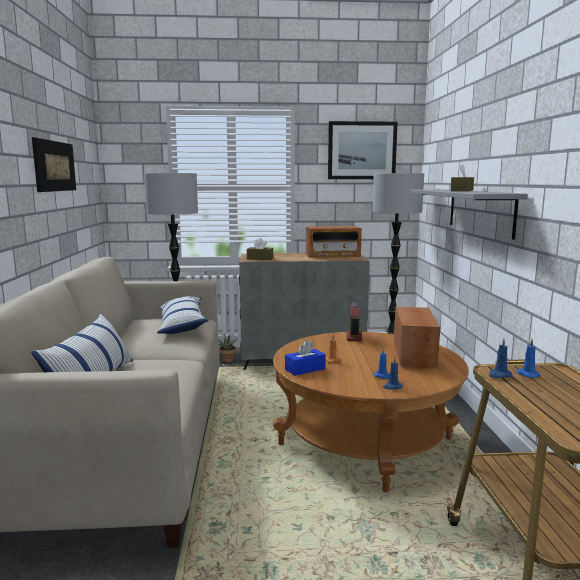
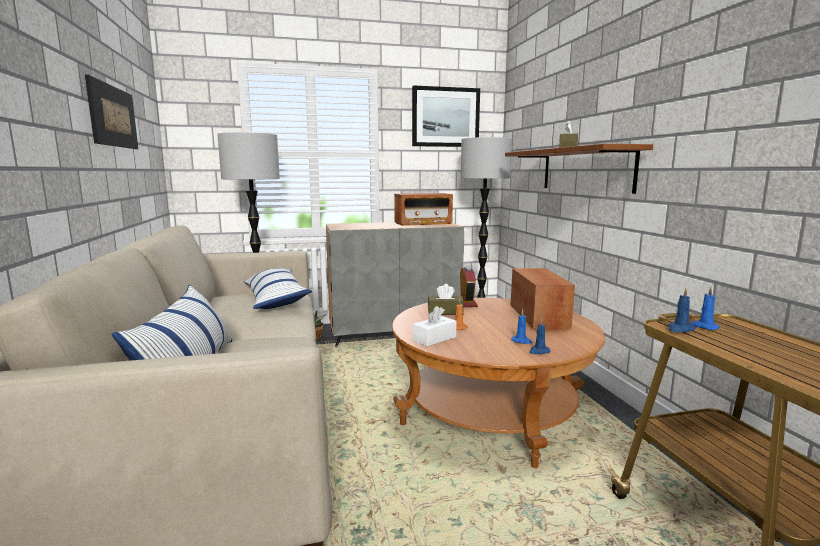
camera: 10 degrees left, 0 degrees up
brown tissue box [247,238,273,260] -> brown tissue box moved to [428,284,464,315]
blue tissue box [285,340,326,376] -> white tissue box [413,306,456,346]
grey shelf [410,190,528,240] -> brown shelf [505,144,653,194]

